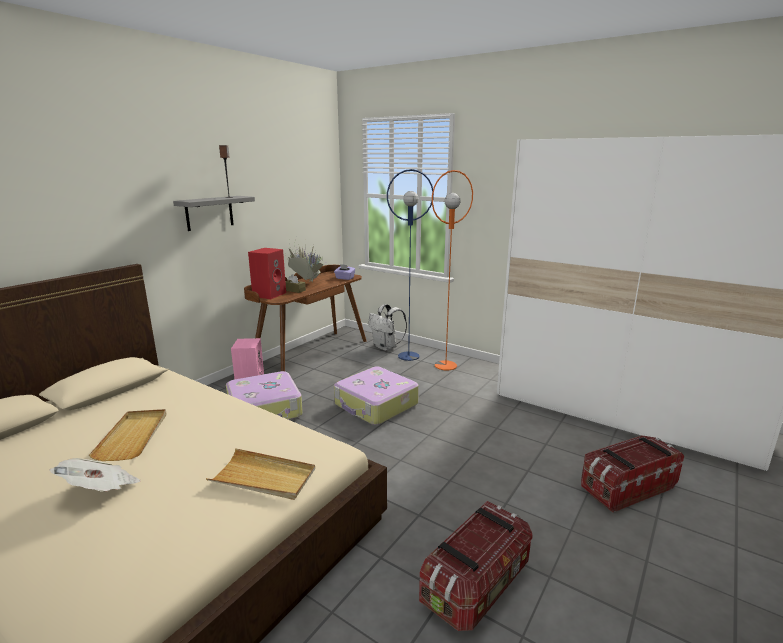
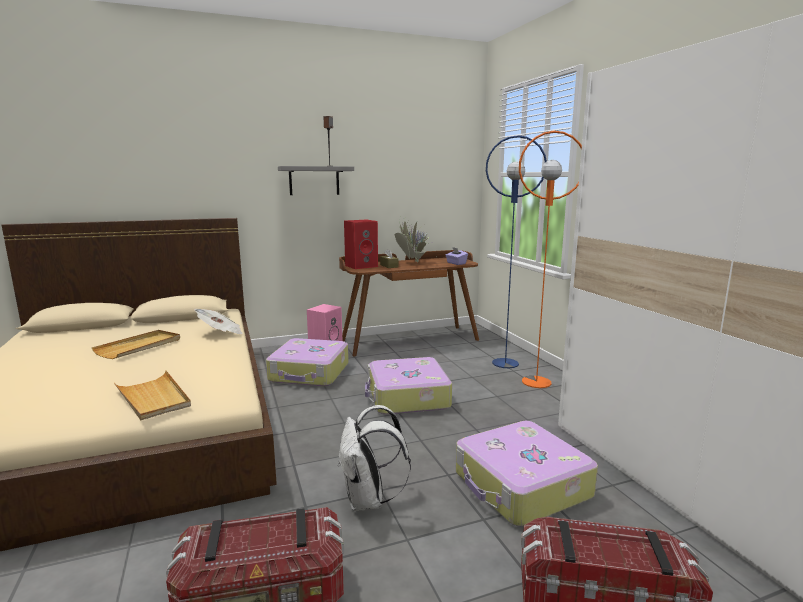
camera: 35 degrees right, 5 degrees down
newspaper [49,458,141,492] -> newspaper moved to [194,309,243,334]
white backpack [369,304,407,351] -> white backpack moved to [338,405,411,511]
none -> suitcase [456,421,598,526]

